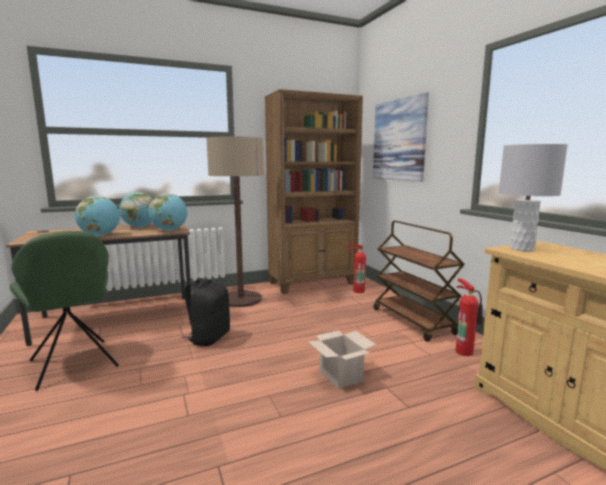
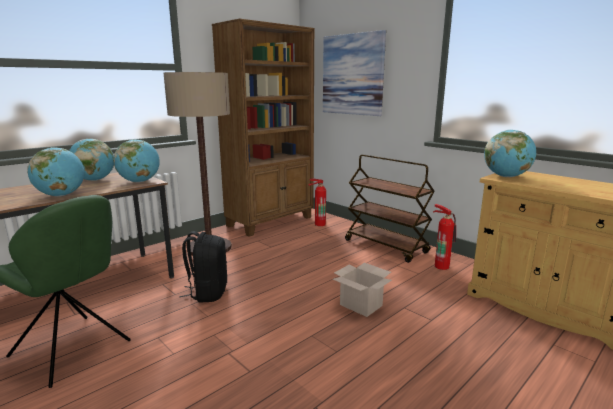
camera: 20 degrees left, 5 degrees up
grey table lamp [499,144,568,252] -> globe [484,130,536,177]

